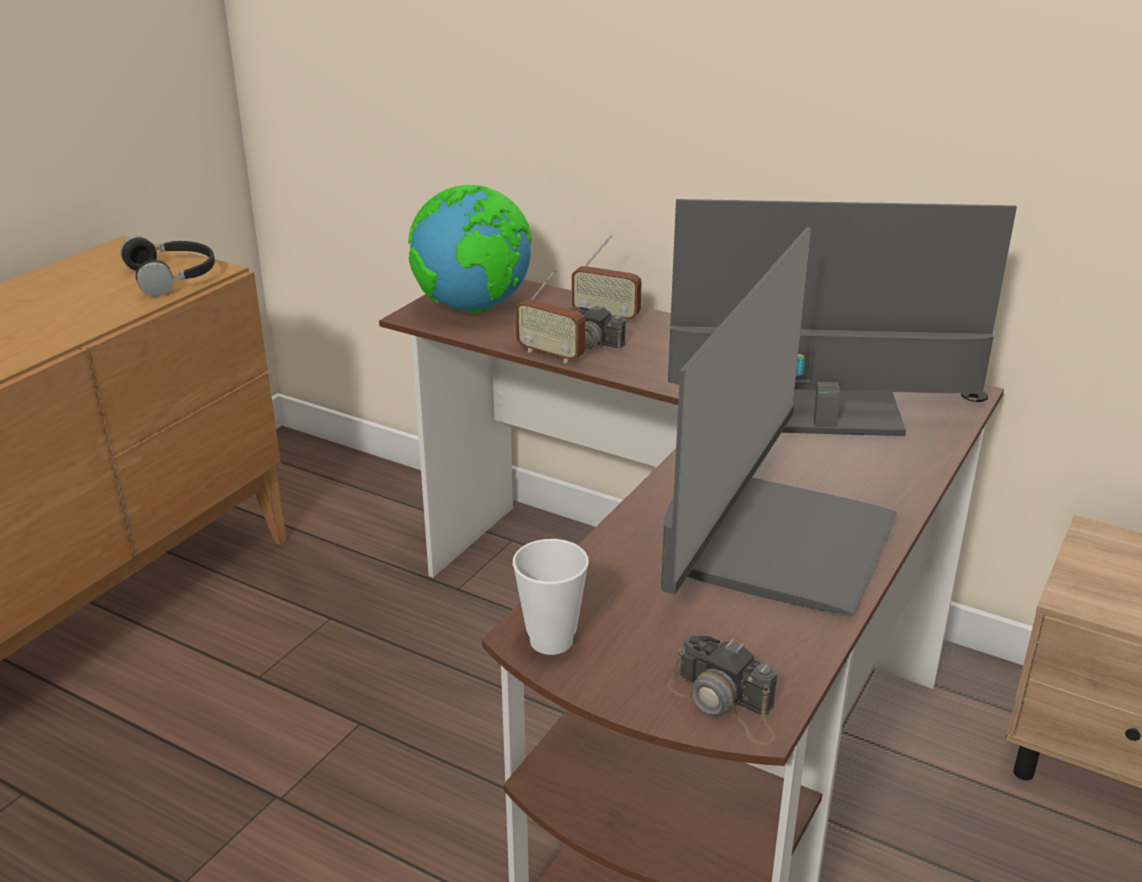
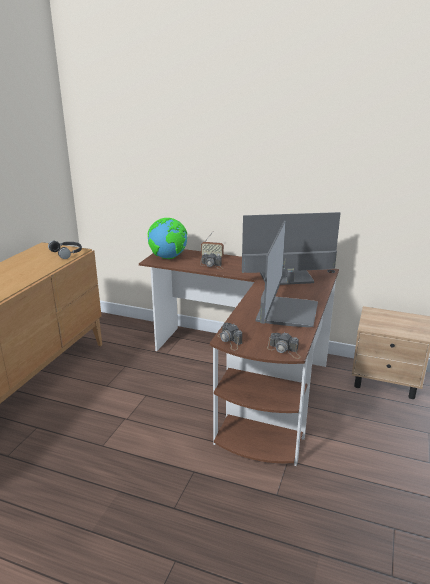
camera: 10 degrees left, 5 degrees down
cup [513,539,589,655] -> camera [217,322,242,350]
radio [516,268,585,363] -> none

